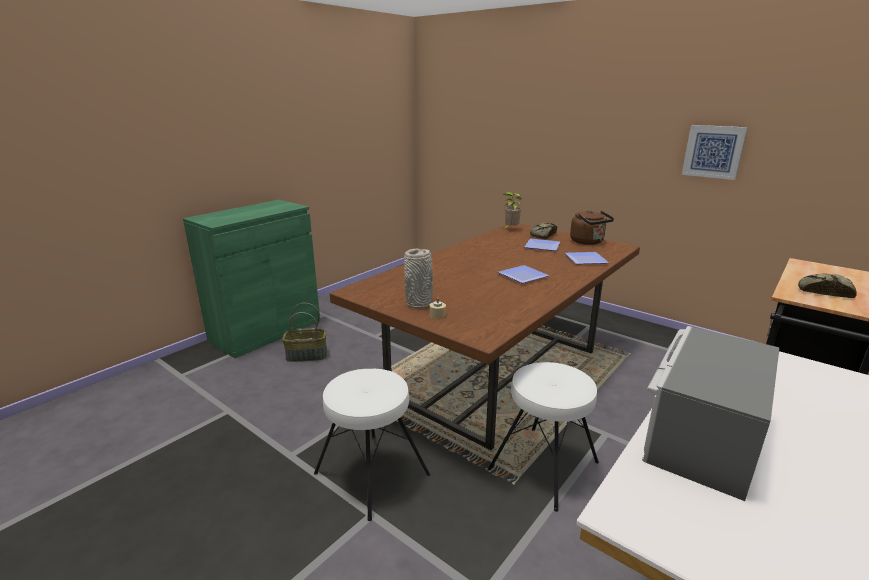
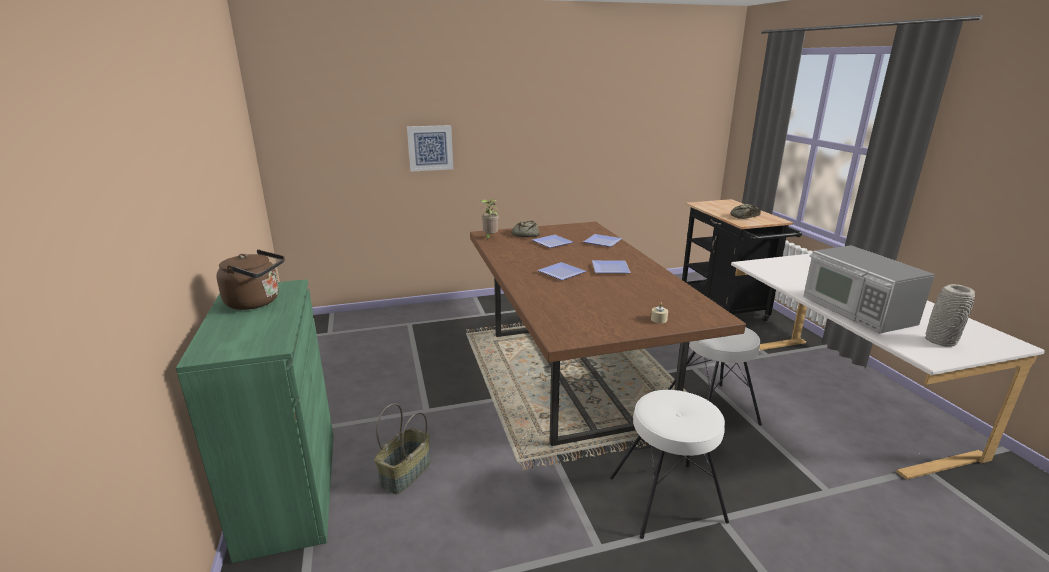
camera: 55 degrees left, 0 degrees up
grey vase [404,249,433,309] -> grey vase moved to [925,284,975,347]
brown kettle [570,210,614,245] -> brown kettle moved to [216,250,285,310]
picture [682,125,748,180] -> picture moved to [407,125,453,172]
none -> plate [537,262,586,280]

